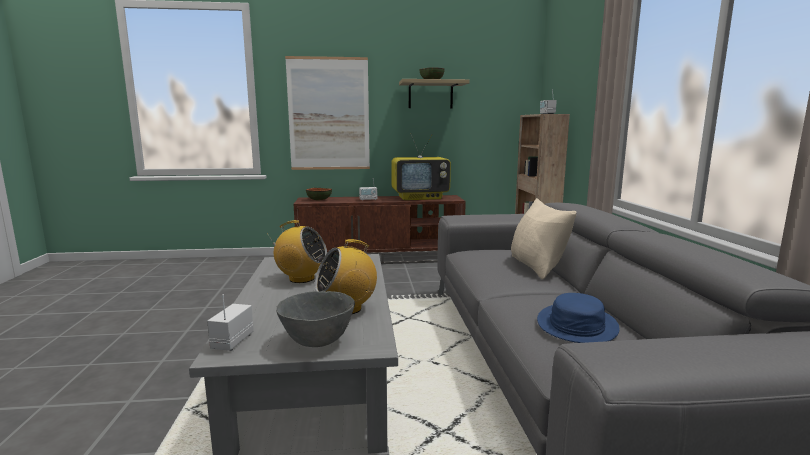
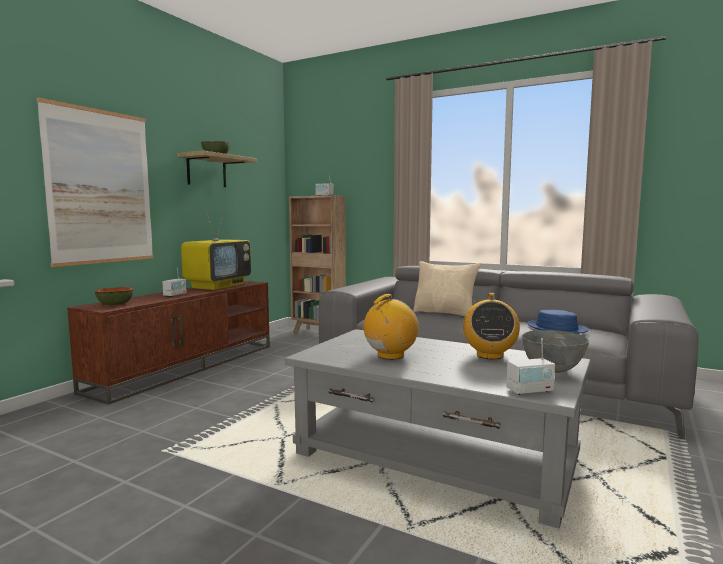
camera: 55 degrees left, 5 degrees down
radio [207,294,254,351] -> radio turned 60 degrees counterclockwise [506,338,555,395]

